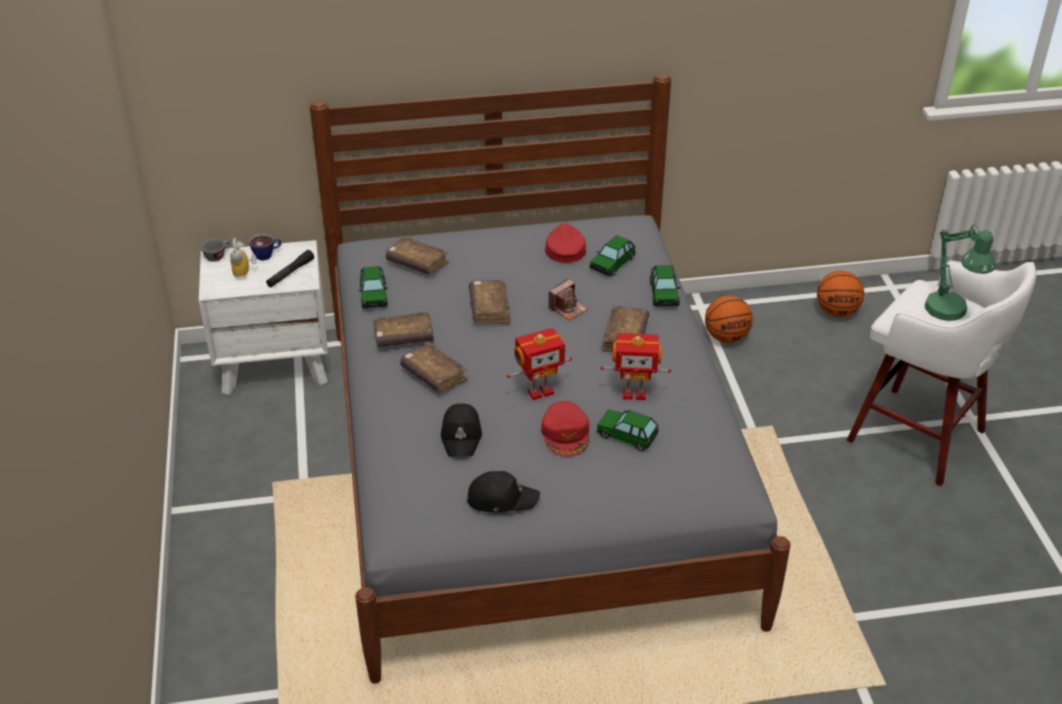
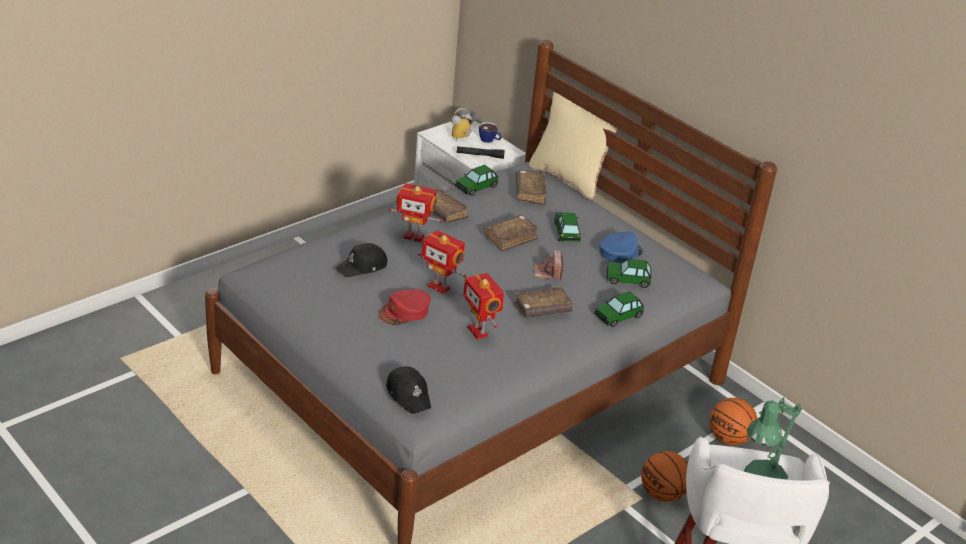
camera: 55 degrees right, 5 degrees down
brown book [400,342,468,393] -> toy robot [389,183,443,242]
black cap [467,471,540,512] -> black cap moved to [386,366,431,414]
red cap [545,223,586,263] -> blue cap [599,232,644,263]
camera [549,279,588,320] -> camera turned 75 degrees clockwise [534,250,564,280]
toy car [597,409,659,451] -> toy car moved to [554,212,581,242]
basketball [817,271,864,317] -> basketball moved to [641,451,688,502]
none -> beige pillow [529,92,619,200]

